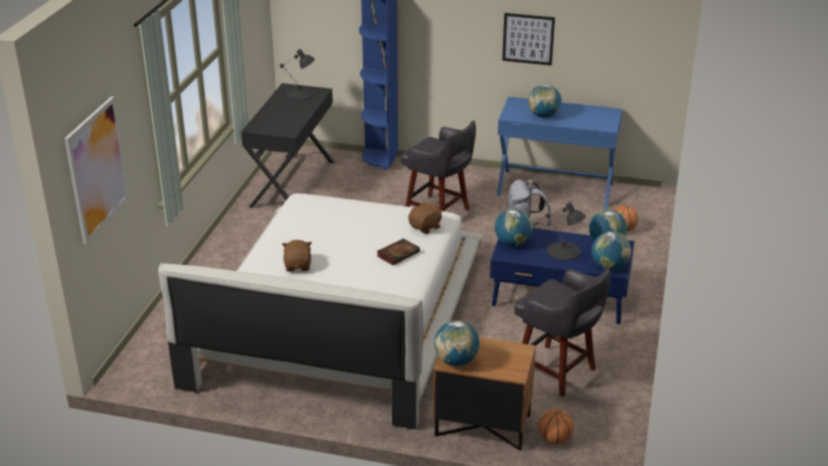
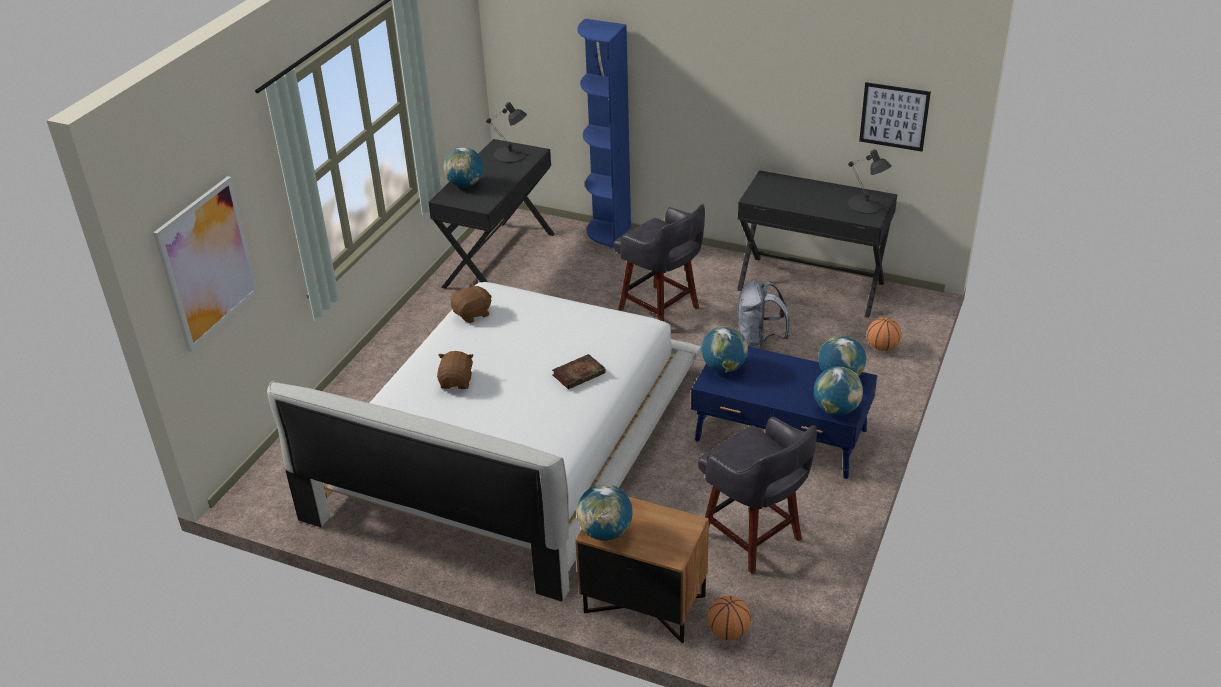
camera: 10 degrees right, 5 degrees up
brown plush toy [408,201,442,234] -> brown plush toy moved to [451,283,492,323]
blue desk [497,97,622,209] -> black desk [737,170,898,318]
picture [502,13,555,66] -> picture moved to [859,82,931,152]
globe [528,84,561,118] -> globe moved to [443,147,483,187]
black table lamp [545,202,586,260] -> black table lamp moved to [848,149,892,214]

